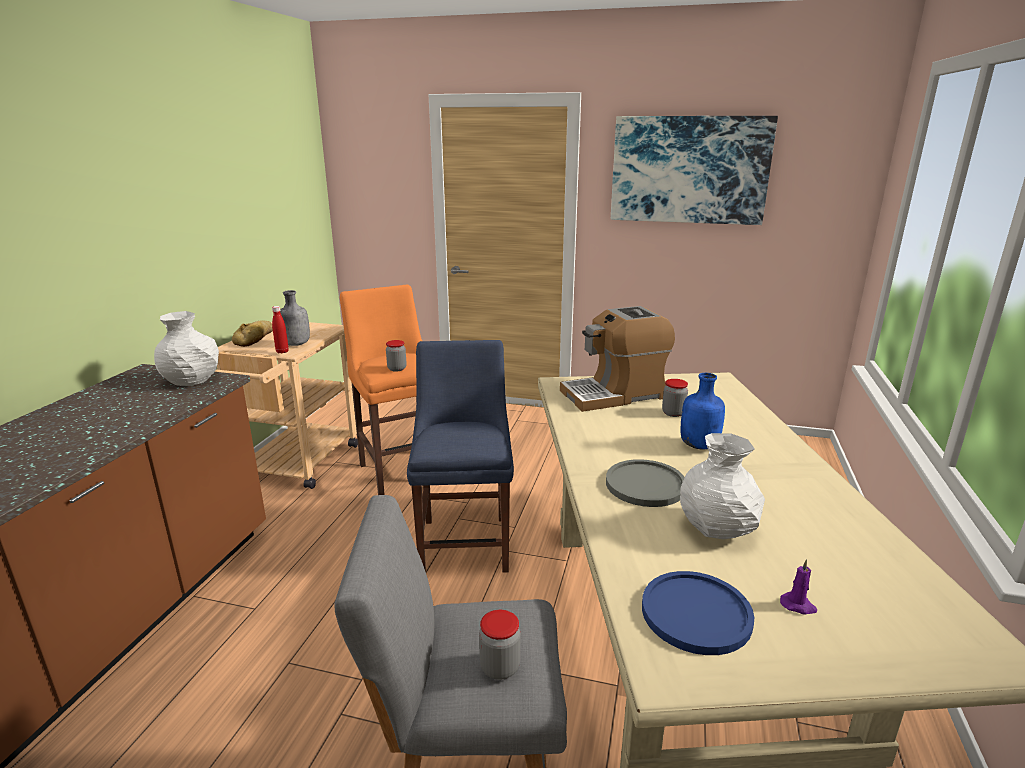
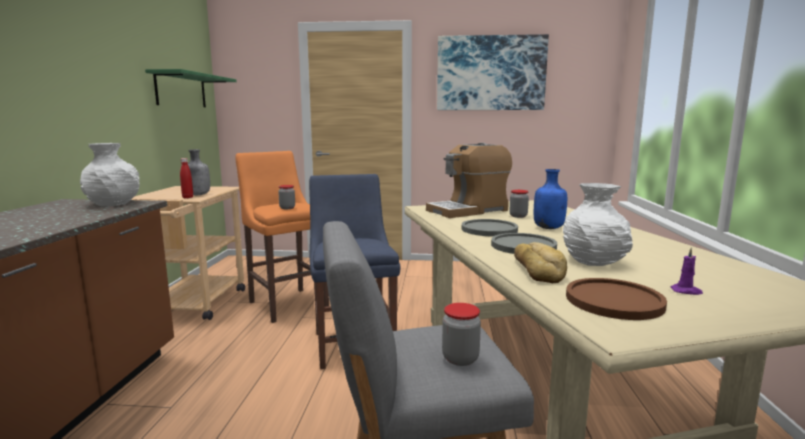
camera: 10 degrees left, 10 degrees down
bread [232,320,273,347] -> bread moved to [514,242,567,283]
blue plate [642,571,754,655] -> brown plate [566,278,667,320]
none -> green shelf [145,69,237,107]
none -> grey plate [462,219,518,237]

